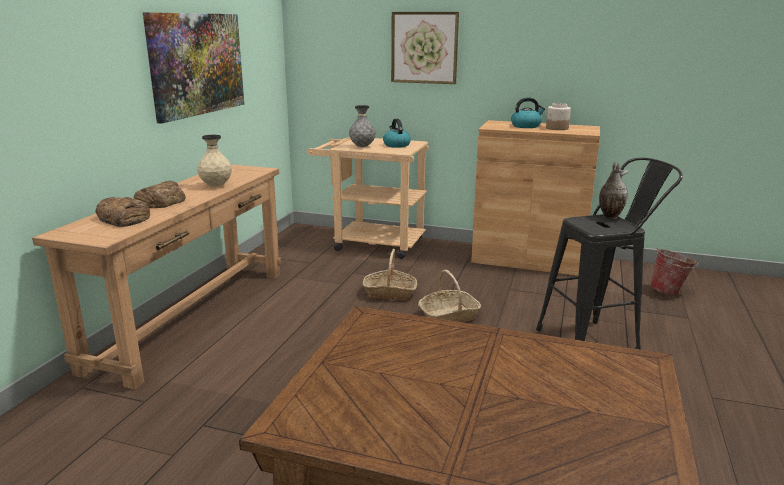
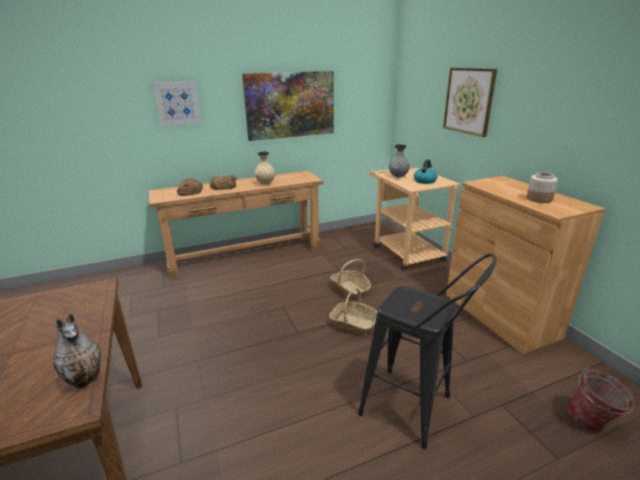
camera: 50 degrees right, 5 degrees up
kettle [511,97,545,128] -> none
vase [599,162,628,219] -> vase moved to [53,314,101,390]
none -> picture [153,81,201,126]

